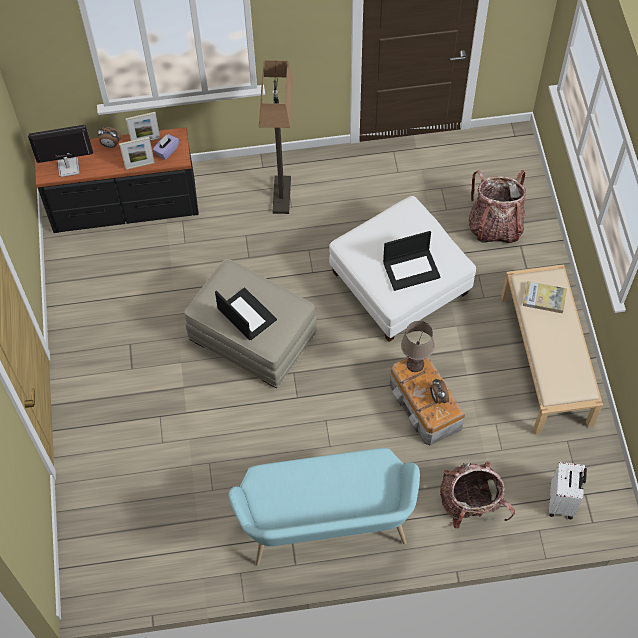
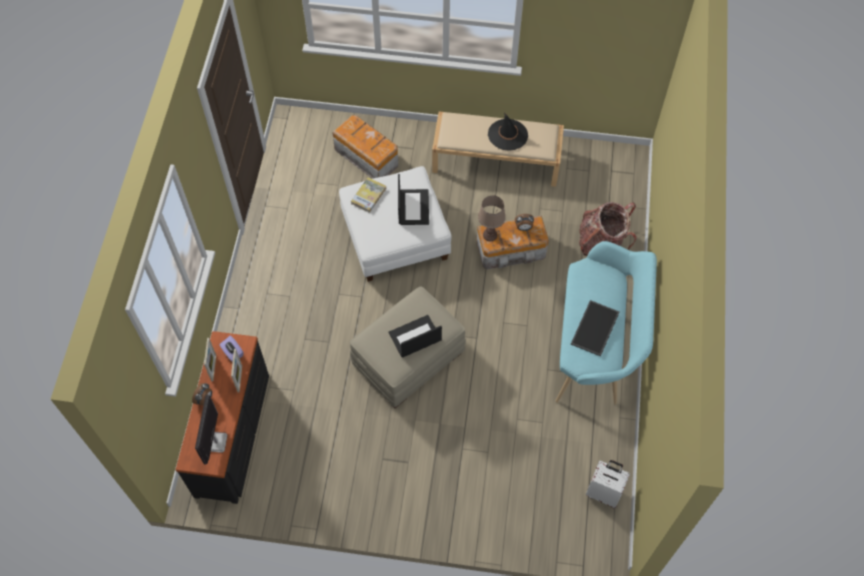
camera: 75 degrees left, 0 degrees up
floor lamp [259,60,293,214] -> none
backpack [469,170,526,243] -> storage box [332,115,398,179]
book [523,281,567,313] -> book moved to [351,177,386,213]
white suitcase [549,461,587,519] -> white suitcase moved to [586,460,630,508]
none -> black hat [488,112,528,151]
none -> tray [571,300,620,357]

